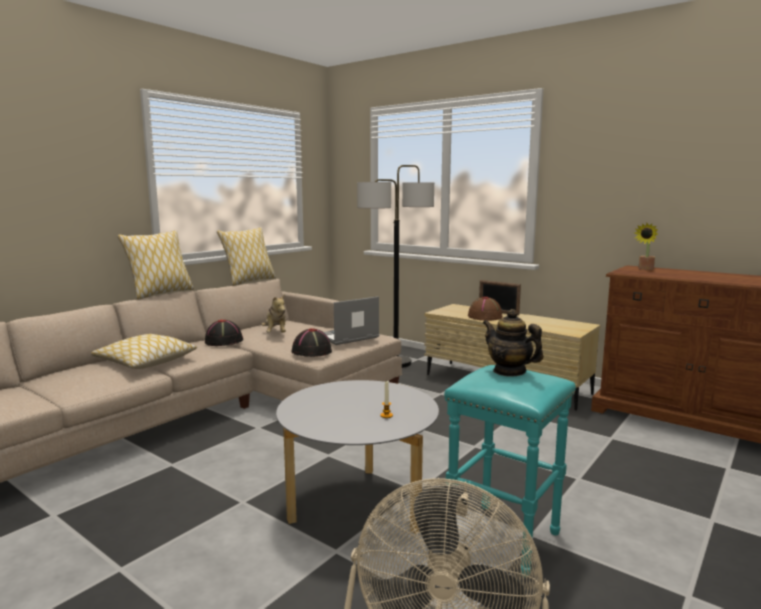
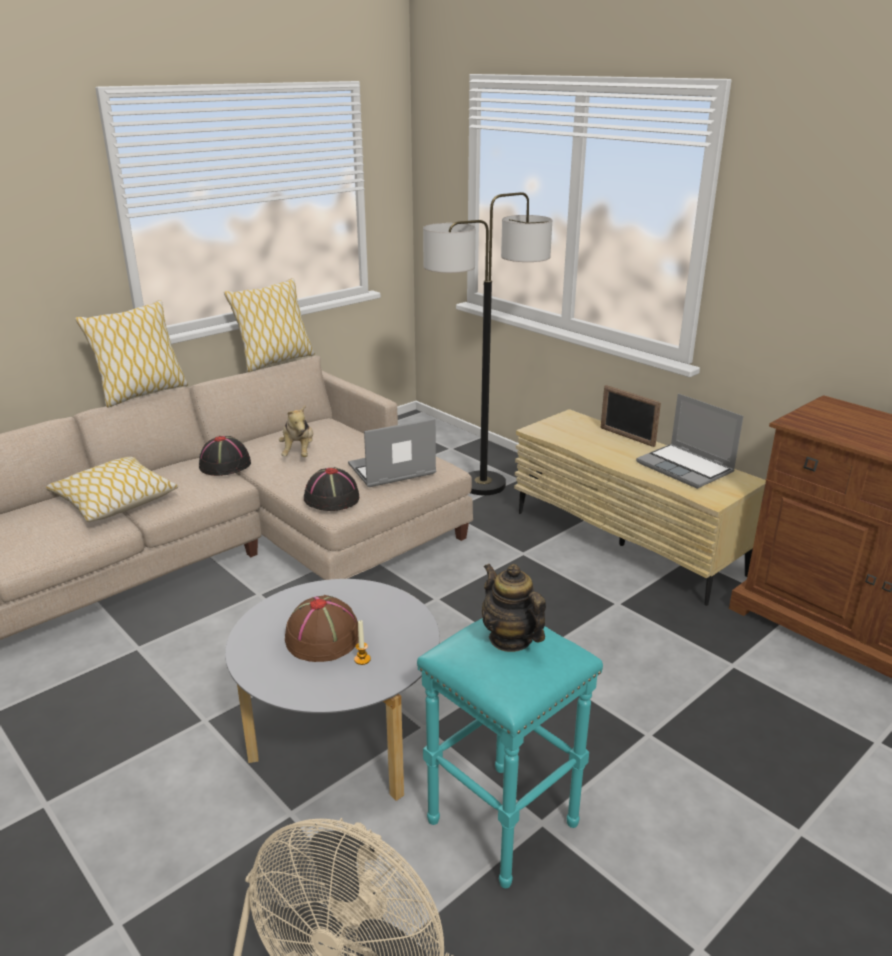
camera: 10 degrees right, 15 degrees up
brown hat [468,297,503,321] -> brown hat moved to [285,595,359,662]
potted plant [634,223,658,270] -> none
none -> laptop [636,394,743,489]

